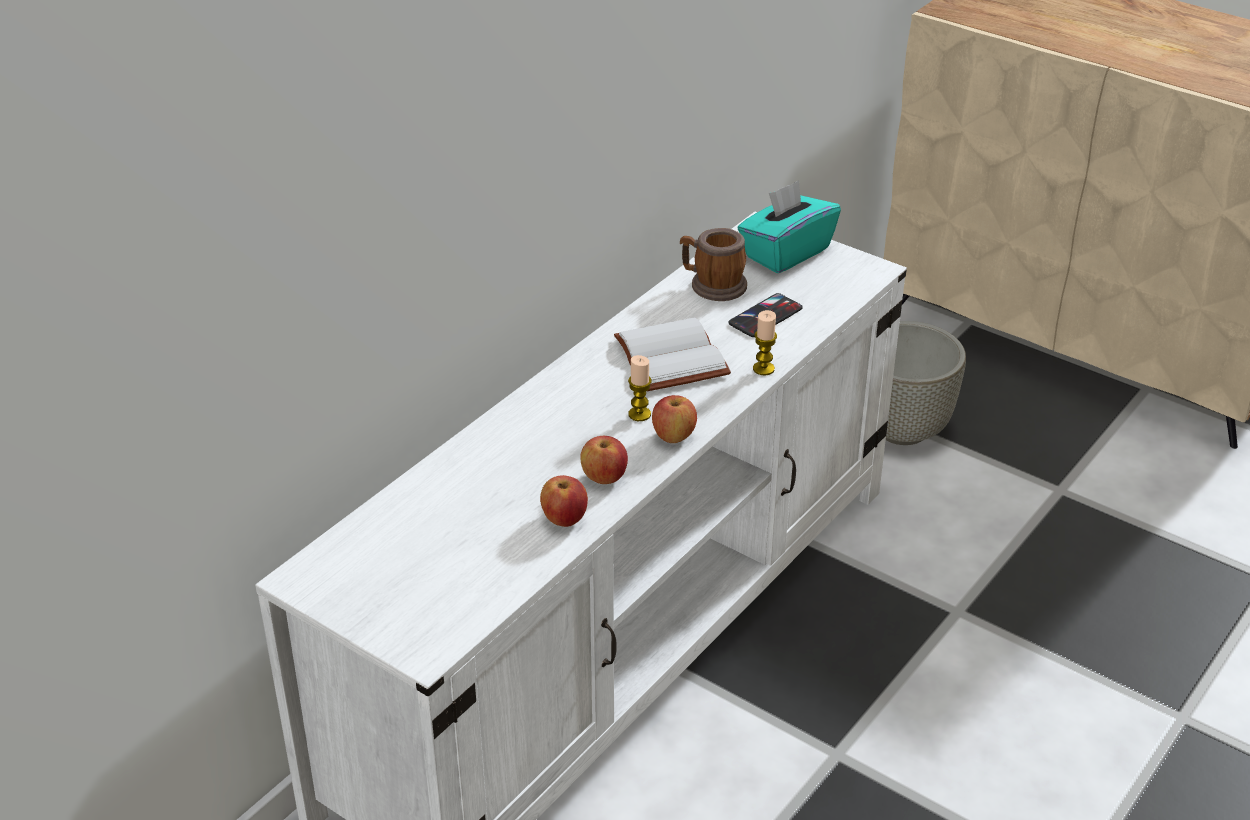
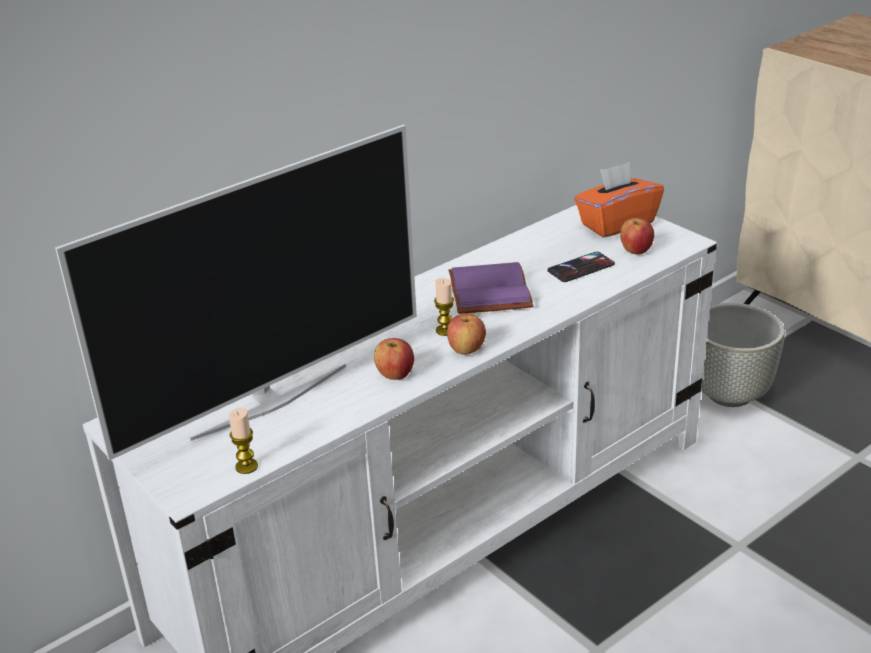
camera: 15 degrees right, 5 degrees down
apple [540,475,588,527] -> apple moved to [620,218,654,255]
white book [614,317,731,391] -> purple book [448,262,534,314]
mug [680,228,747,301] -> none
turquoise tissue box [737,180,841,273] -> orange tissue box [574,162,664,238]
candle [753,310,777,375] -> candle moved to [229,408,258,474]
none -> television [55,125,417,461]

